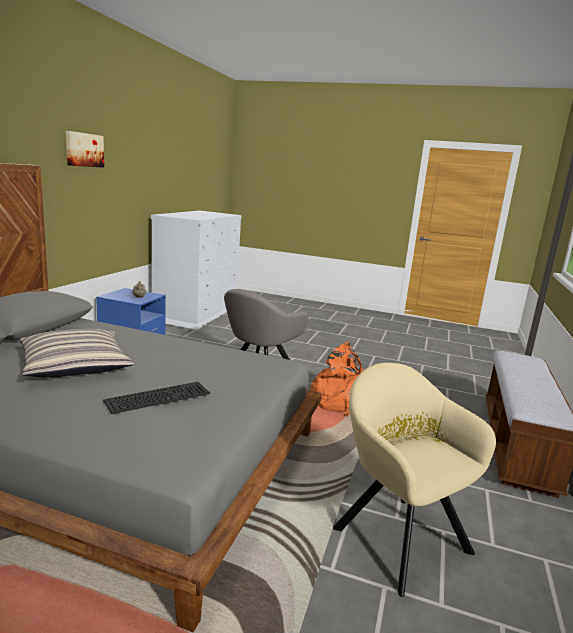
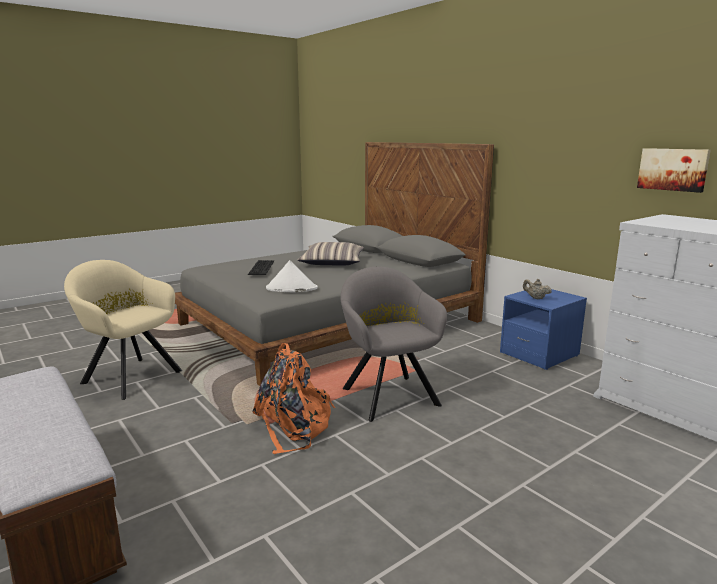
camera: 125 degrees right, 0 degrees up
picture [66,131,104,168] -> picture moved to [637,148,711,193]
beige armchair [333,363,496,597] -> beige armchair turned 150 degrees counterclockwise [64,260,182,400]
none -> white hat [266,260,318,292]

